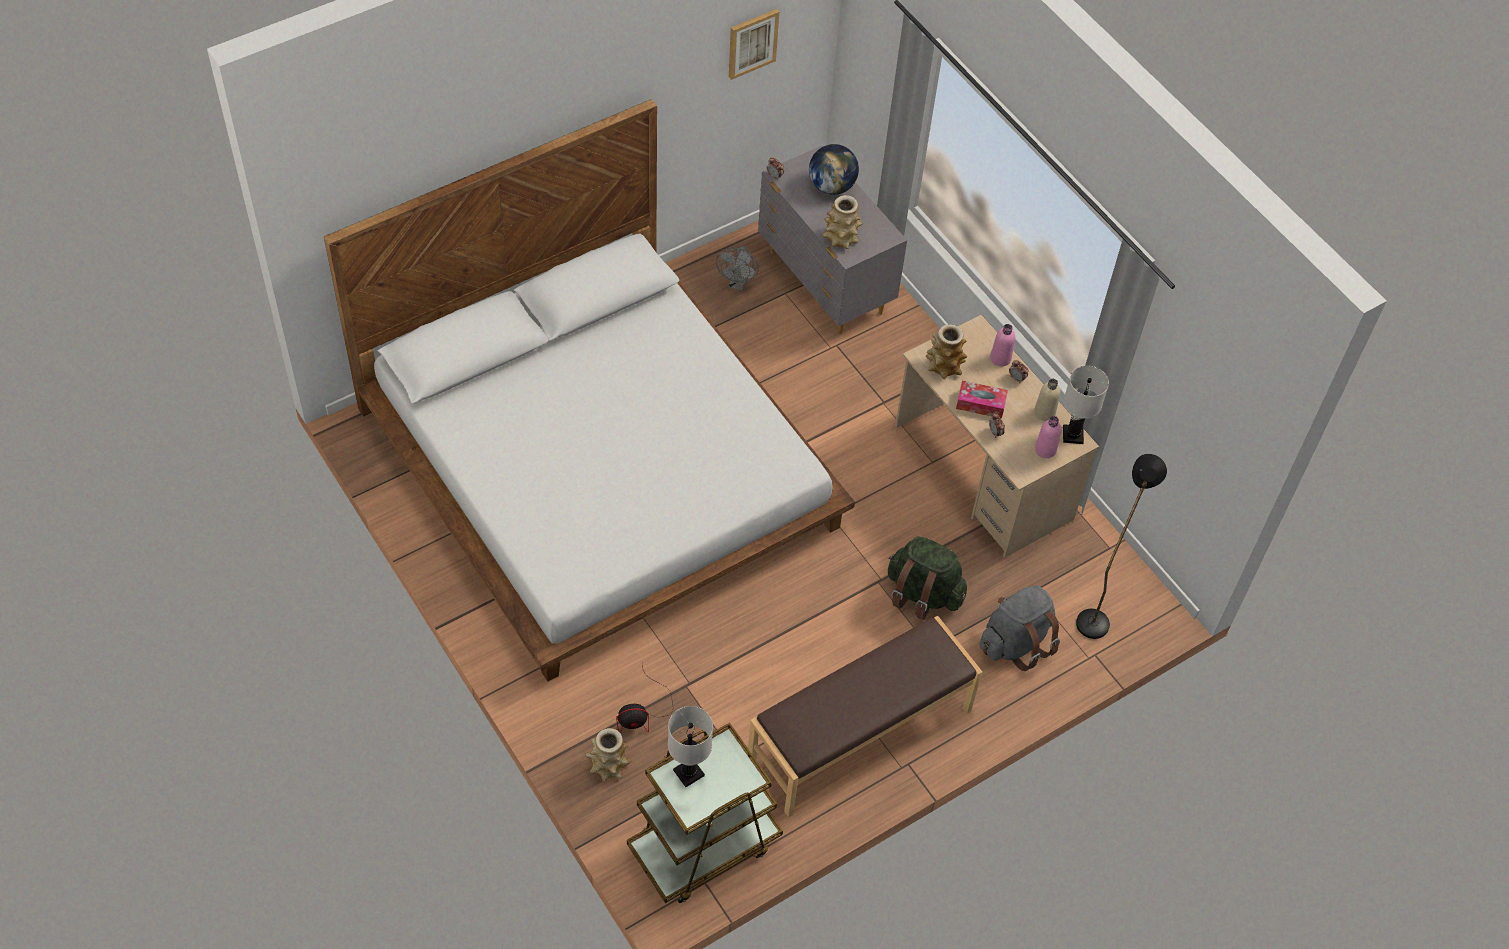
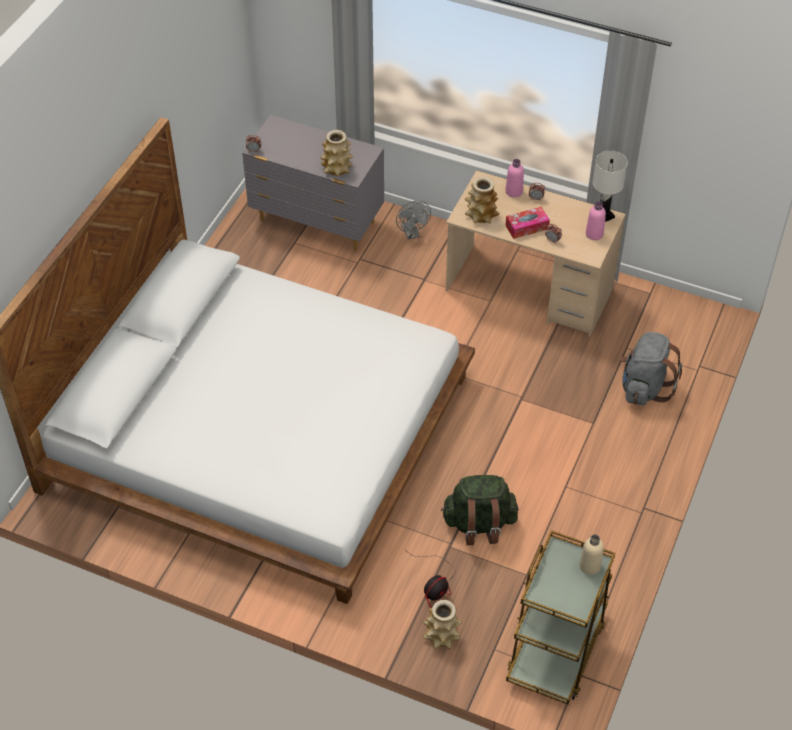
camera: 30 degrees left, 5 degrees down
white table lamp [668,706,713,787] -> none
grey fan [716,246,759,290] -> grey fan moved to [396,201,431,240]
picture [729,9,779,80] -> none
brown bench [748,616,982,817] -> none
globe [809,144,859,195] -> none
green backpack [888,536,967,620] -> green backpack moved to [441,475,519,545]
beige bottle [1034,379,1060,421] -> beige bottle moved to [579,534,604,575]
black floor lamp [1076,454,1167,639] -> none

